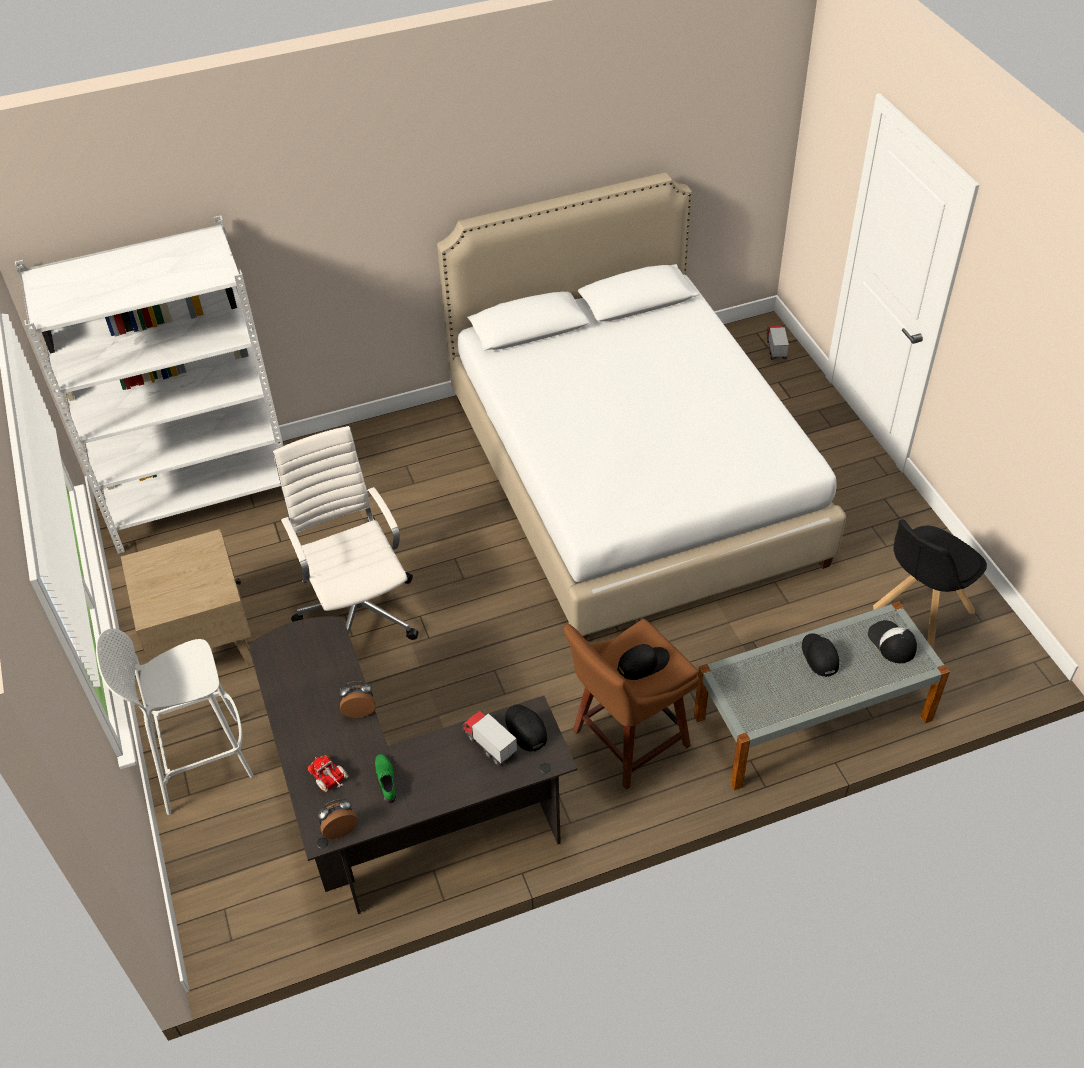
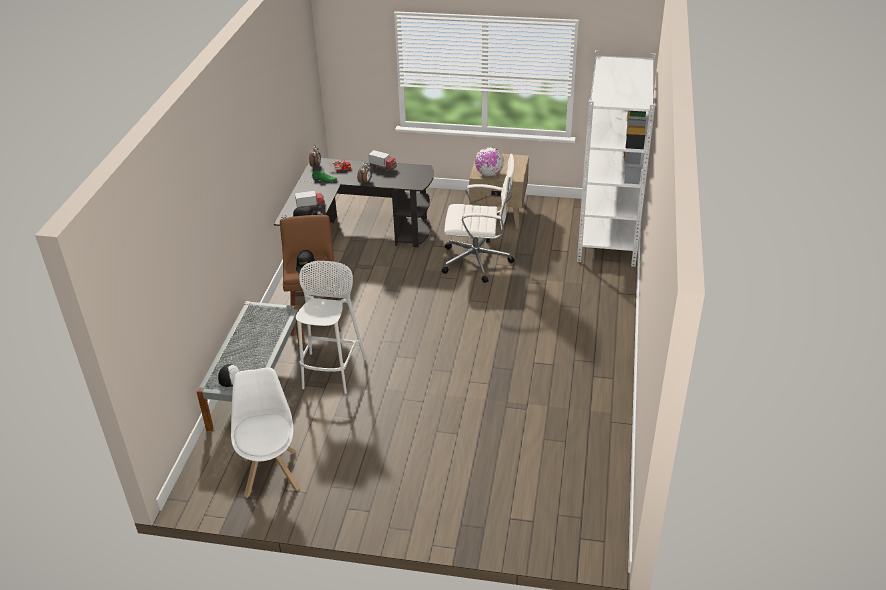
camera: 120 degrees right, 10 degrees down
white stool [96,629,254,815] -> white stool moved to [296,261,366,394]
white bed [437,172,846,640] -> none
toy truck [767,326,789,360] -> toy truck moved to [368,150,397,172]
black cap [802,633,839,677] -> none
black chair [873,519,987,650] -> white chair [231,368,300,498]
none -> globe [475,147,504,176]

